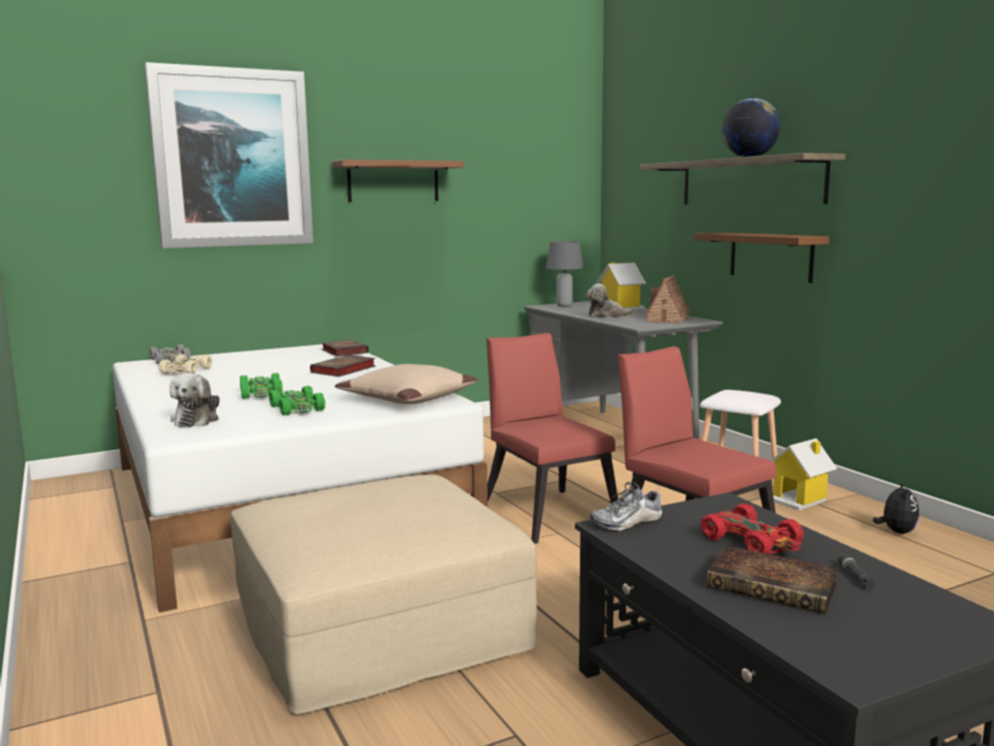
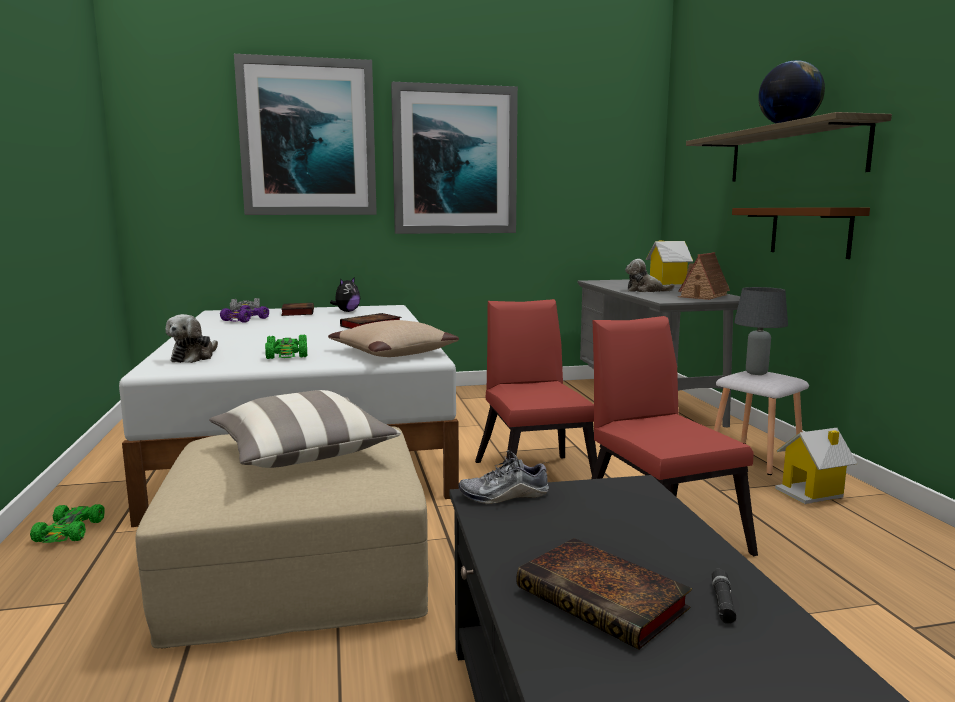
camera: 15 degrees right, 0 degrees up
beige toy car [158,354,212,374] -> purple toy car [220,305,269,323]
green toy car [240,373,283,399] -> green toy car moved to [30,504,105,543]
book [322,340,369,356] -> book moved to [281,303,314,316]
brown shelf [332,159,464,202] -> picture [391,82,518,234]
grey table lamp [546,241,583,307] -> grey table lamp moved to [734,287,788,375]
red toy car [701,503,803,554] -> none
plush toy [873,481,919,534] -> plush toy moved to [330,277,360,312]
none -> pillow [209,390,401,468]

